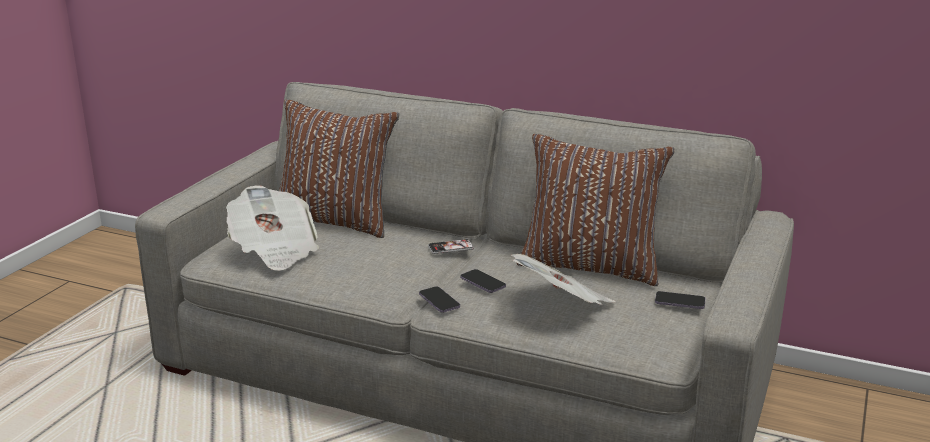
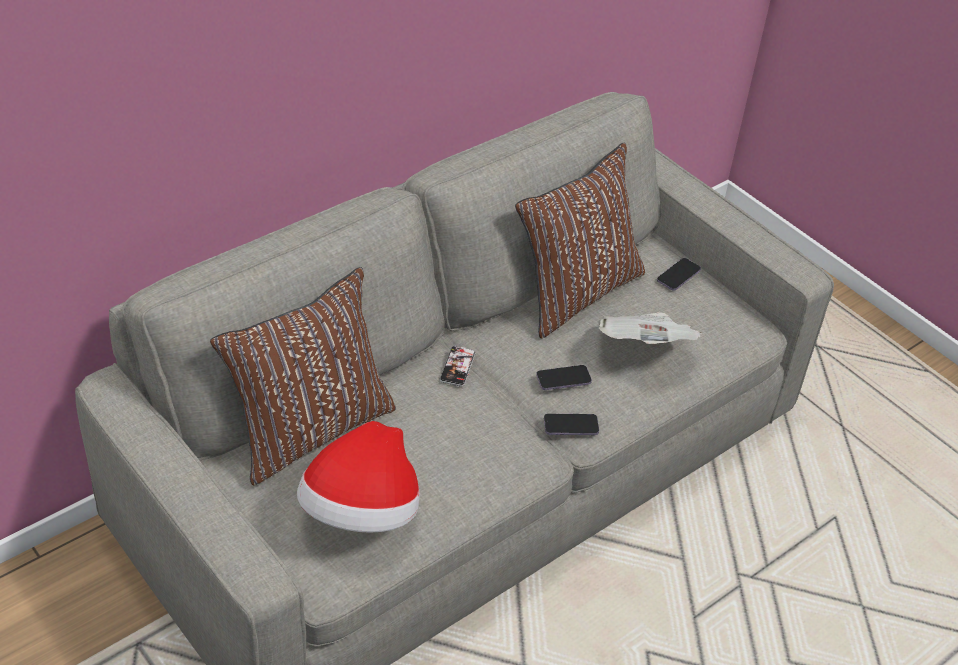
camera: 65 degrees left, 20 degrees up
newspaper [226,185,319,271] -> hat [297,421,420,533]

